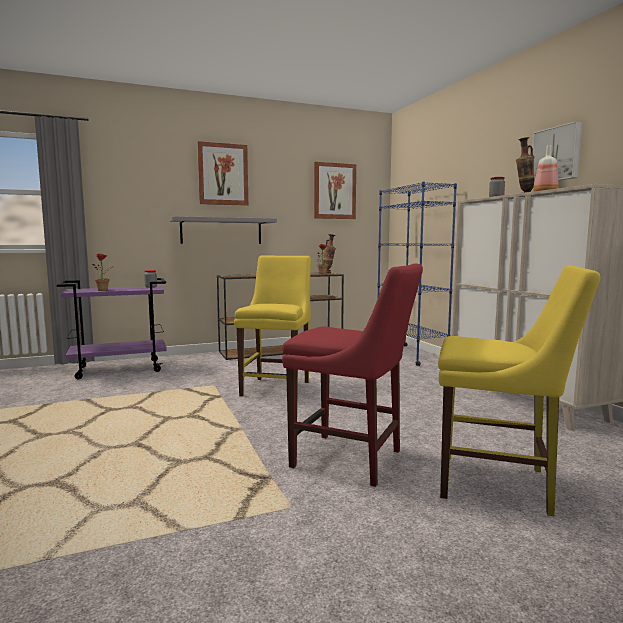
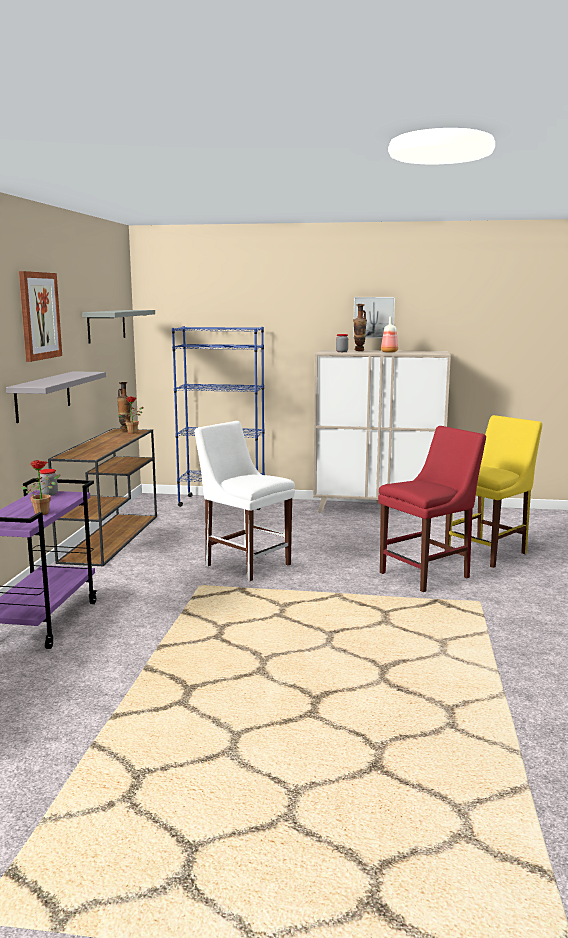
camera: 60 degrees left, 5 degrees up
yellow chair [234,255,311,397] -> white chair [195,421,295,581]
picture [314,162,356,219] -> grey shelf [82,310,155,344]

